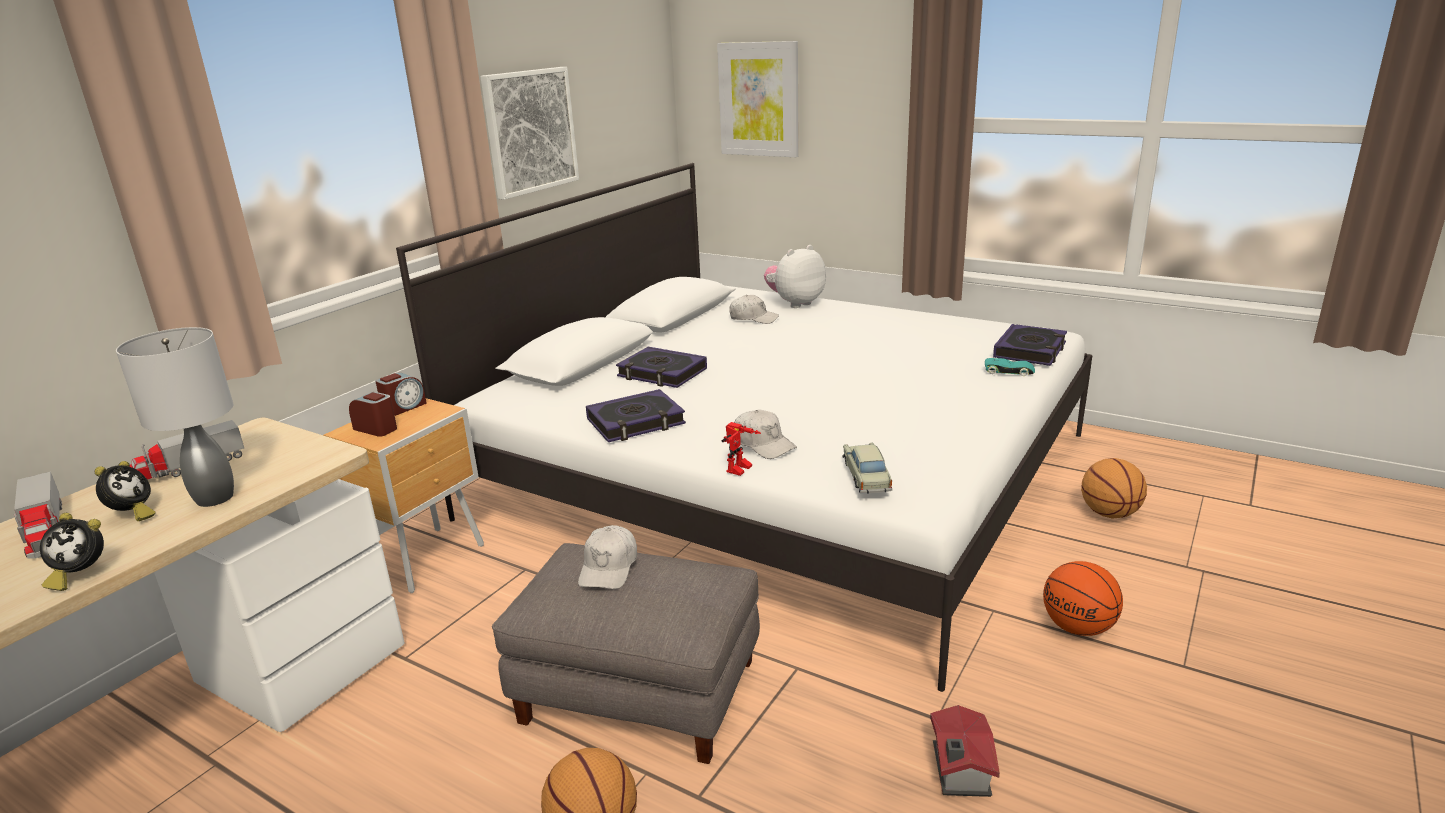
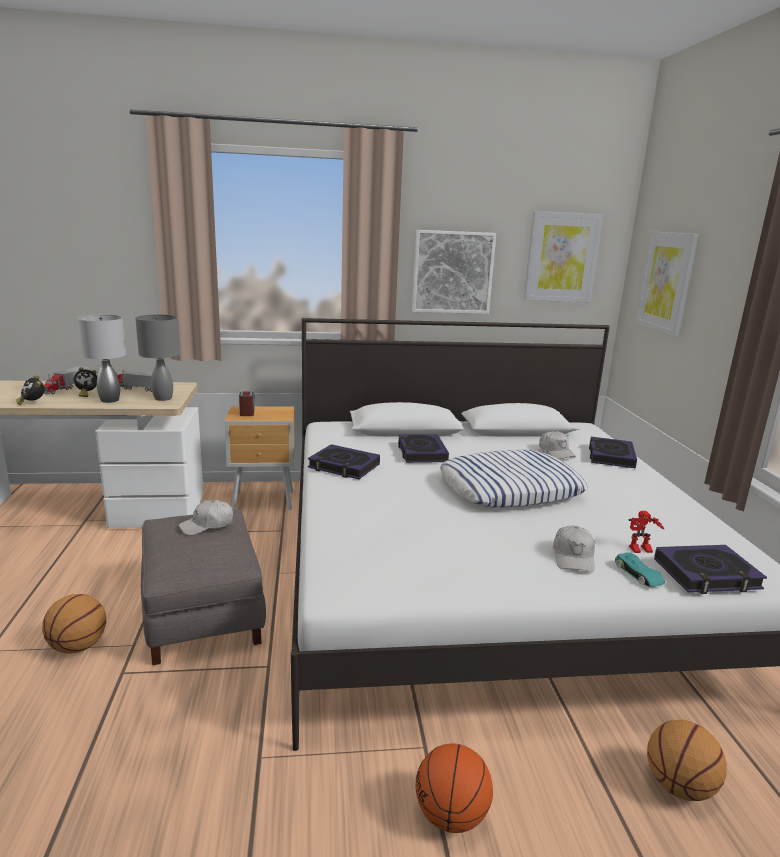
camera: 50 degrees right, 5 degrees down
alarm clock [375,373,427,416] -> none
toy robot [722,422,761,476] -> toy robot moved to [629,511,664,553]
white cap [734,410,797,459] -> white cap moved to [553,525,595,572]
plush toy [764,245,826,308] -> book [589,437,637,469]
beige toy car [843,442,892,494] -> none
toy house [930,705,1000,797] -> none
none -> grey table lamp [135,314,180,401]
none -> pillow [440,450,588,508]
none -> picture [524,211,603,302]

